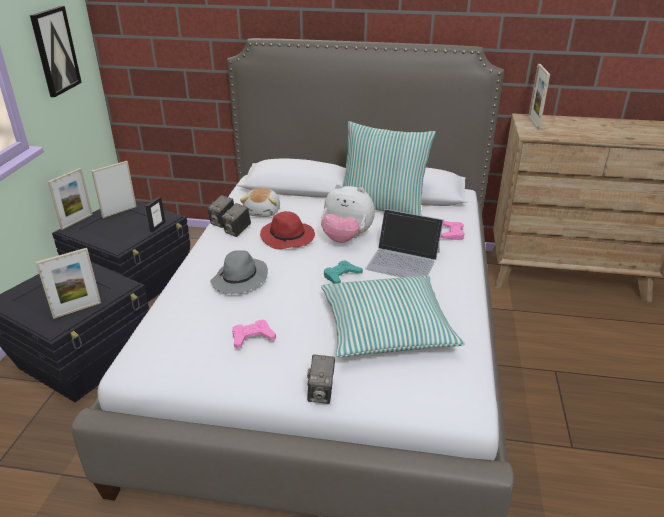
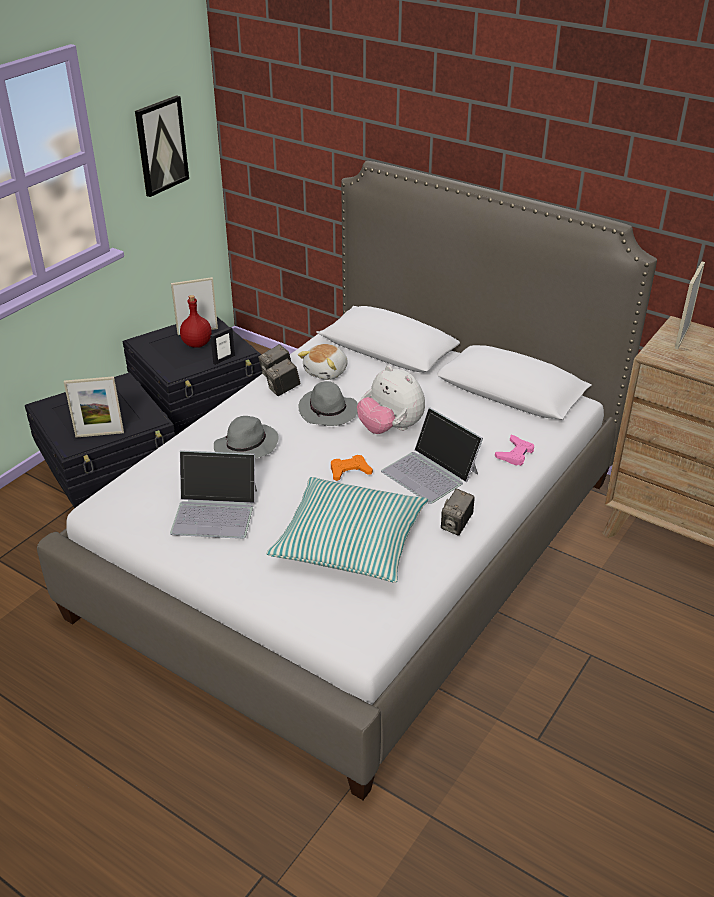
camera: 25 degrees right, 5 degrees up
picture frame [48,168,93,230] -> none
pink game controller [232,320,276,348] -> laptop [170,450,257,539]
red hat [260,211,315,249] -> grey hat [298,381,358,426]
camera [307,354,335,404] -> camera moved to [441,488,475,536]
turquoise game controller [324,260,363,284] -> orange game controller [331,455,373,481]
pillow [343,121,436,216] -> none
none -> red bottle [180,295,212,348]

